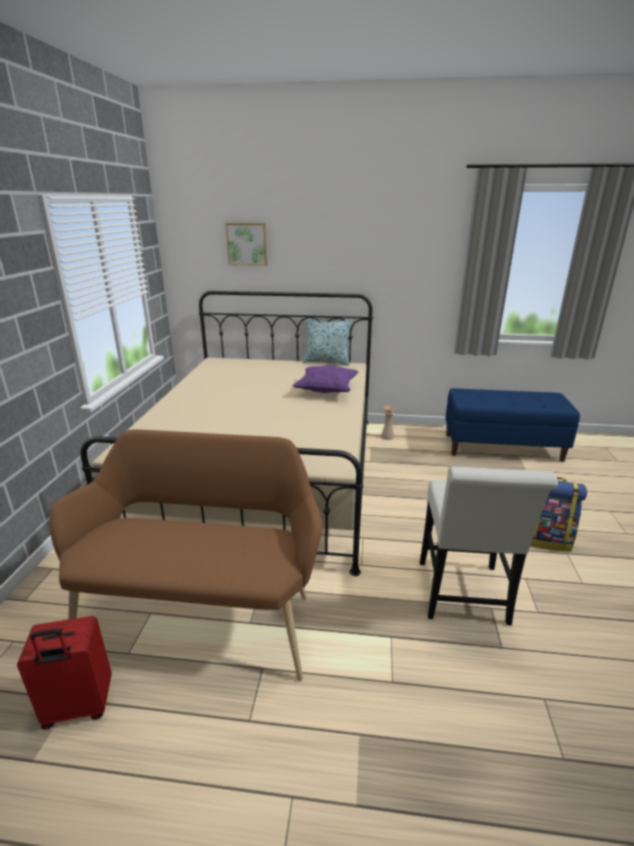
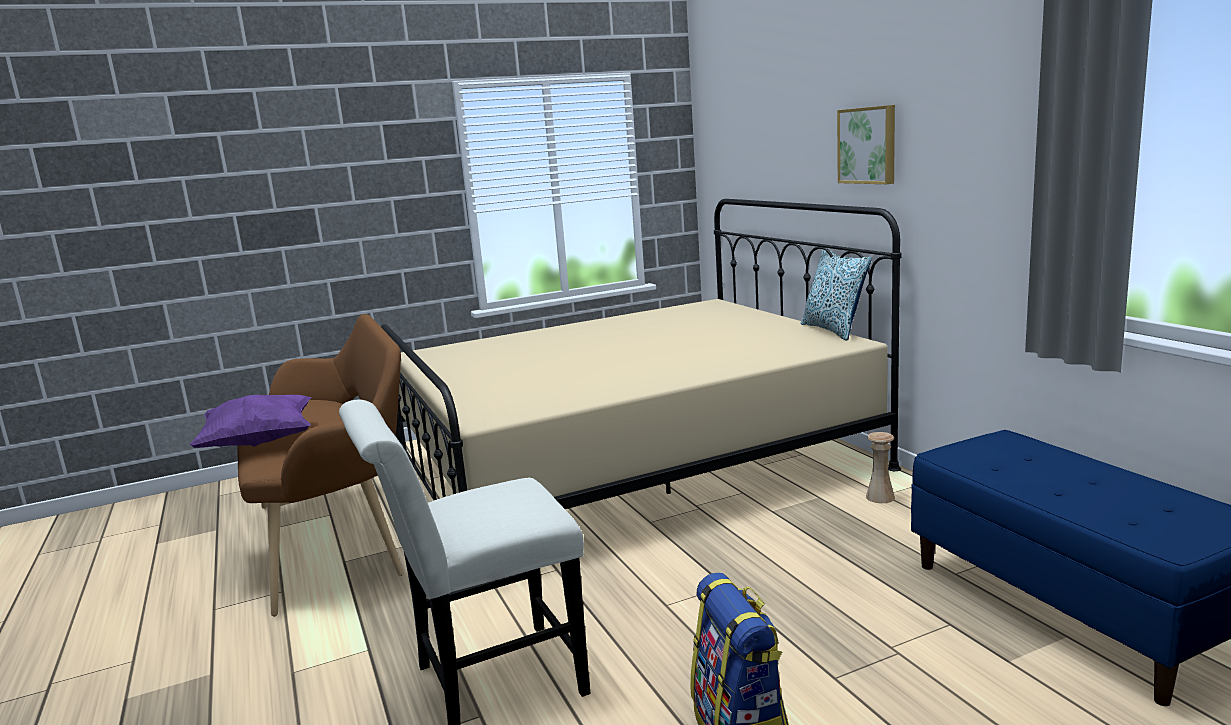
camera: 60 degrees right, 10 degrees down
red suitcase [17,616,112,730] -> none
picture [226,223,268,266] -> picture moved to [837,105,895,184]
purple pillow [293,365,358,393] -> purple pillow moved to [189,394,311,448]

